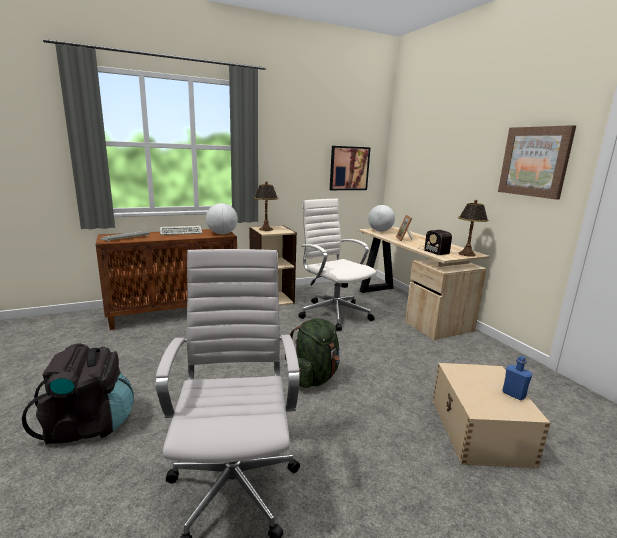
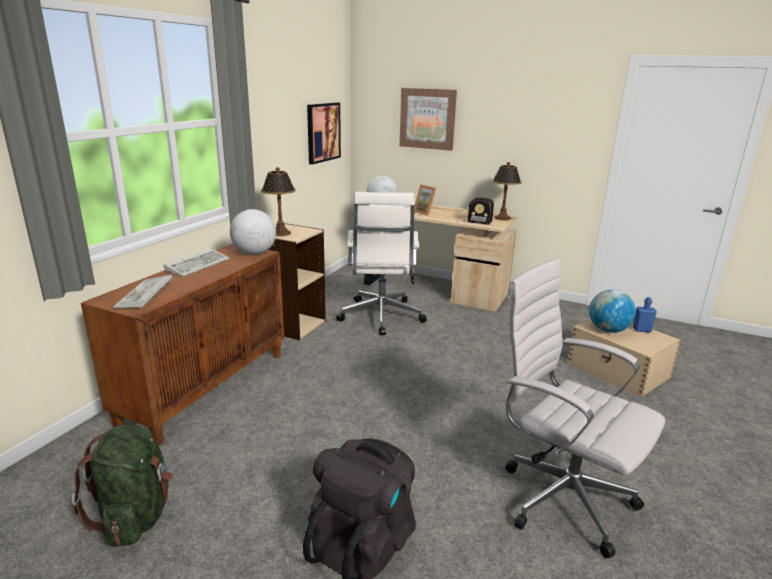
camera: 40 degrees left, 5 degrees up
green backpack [285,318,340,388] -> green backpack moved to [72,425,173,547]
white office chair [298,199,376,331] -> white office chair turned 105 degrees counterclockwise [336,192,427,336]
picture [498,125,576,200] -> picture moved to [400,88,457,151]
none -> globe [589,290,636,333]

